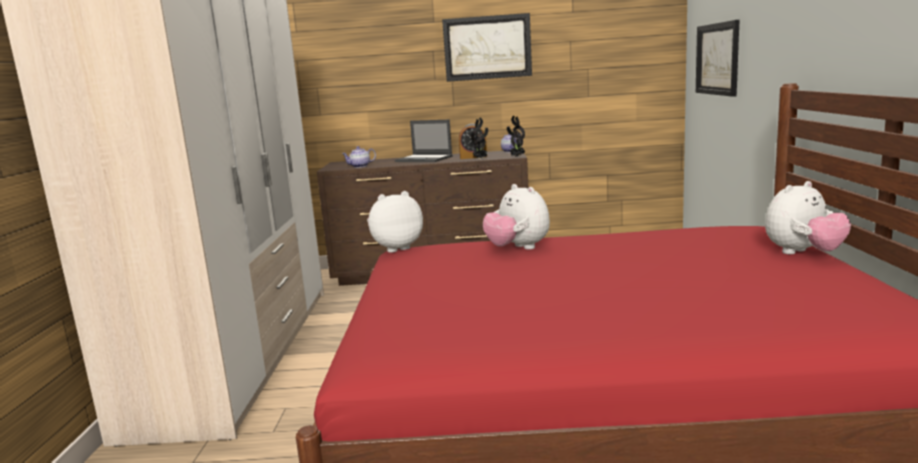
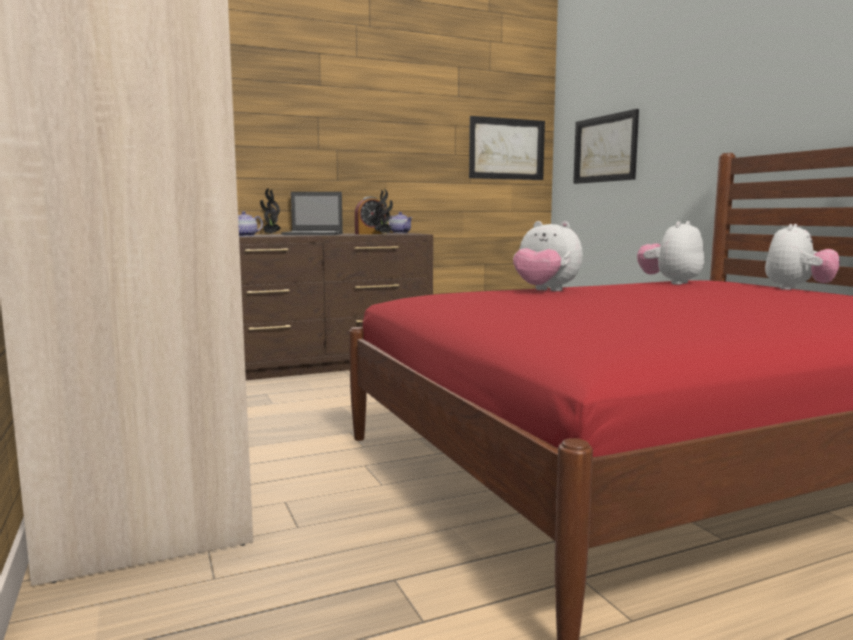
camera: 25 degrees left, 5 degrees down
plush toy [367,191,423,253] -> plush toy moved to [637,221,704,285]
picture [442,13,532,82] -> picture moved to [469,116,545,180]
potted plant [507,116,525,157] -> potted plant moved to [260,189,280,234]

